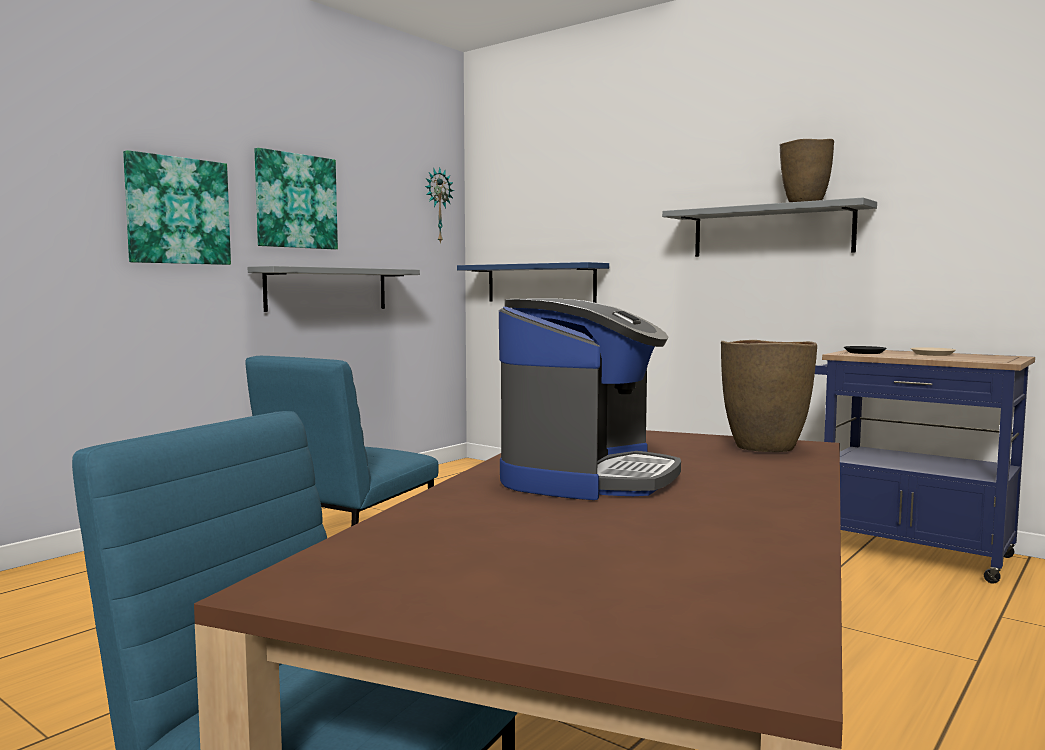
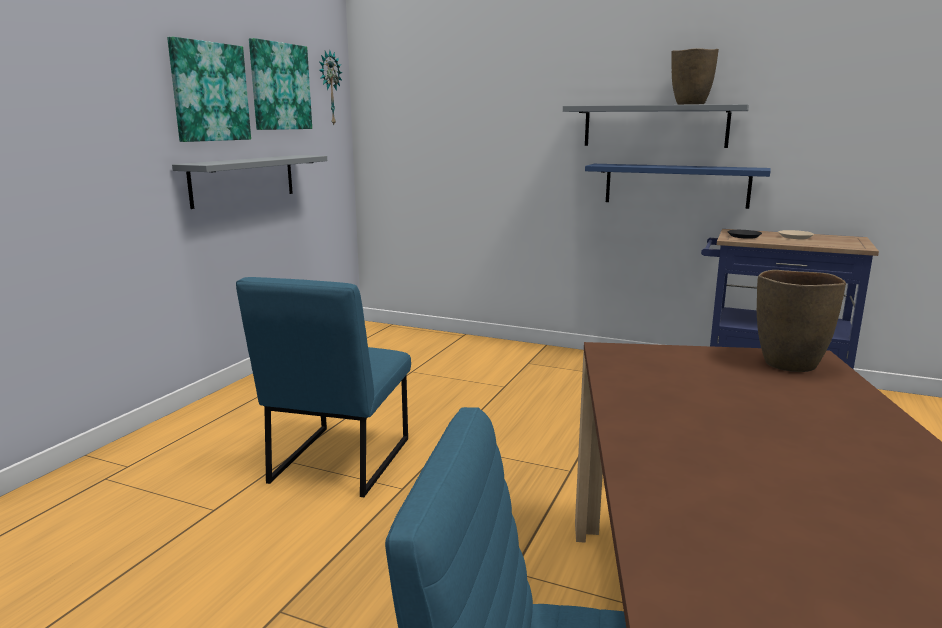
camera: 15 degrees left, 10 degrees up
picture [123,150,231,265] -> picture moved to [249,38,312,130]
blue shelf [457,262,609,303] -> blue shelf moved to [585,164,771,209]
coffee machine [499,299,681,500] -> none

